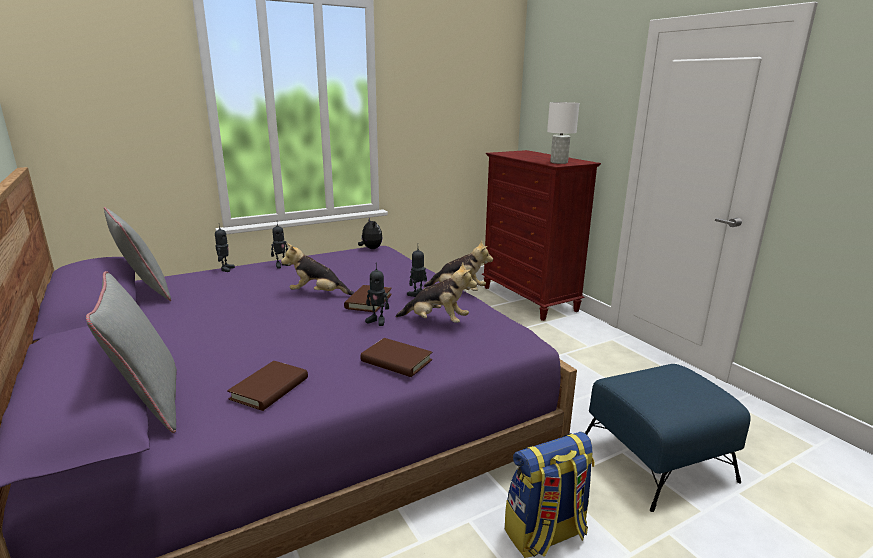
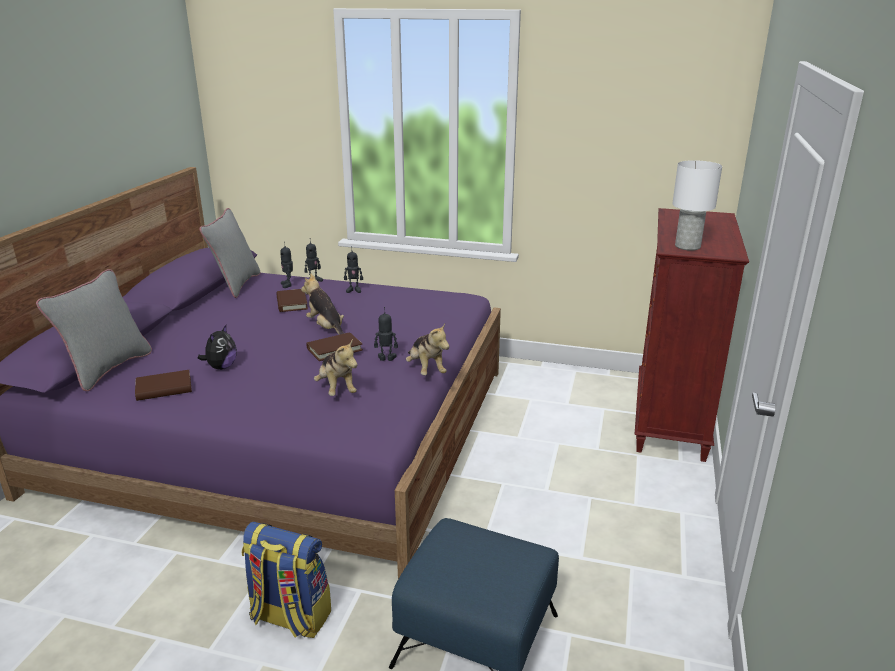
camera: 45 degrees right, 5 degrees up
plush toy [358,217,383,249] -> plush toy moved to [198,325,237,370]
brown book [360,338,432,377] -> brown book moved to [276,289,308,312]
toy robot [365,266,389,326] -> toy robot moved to [280,242,293,288]

